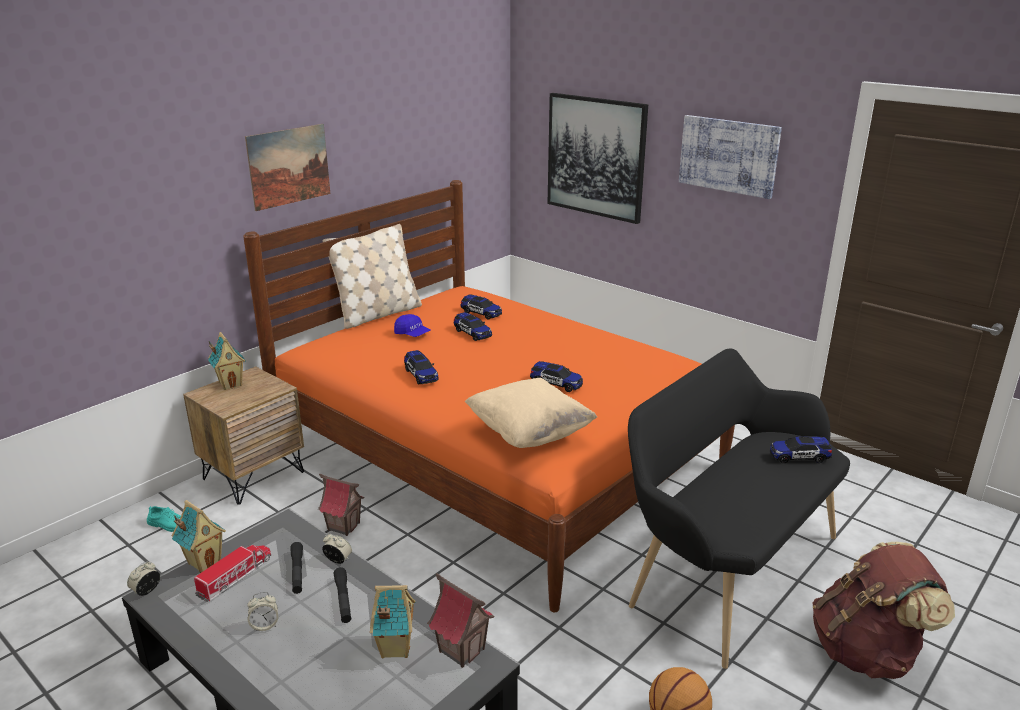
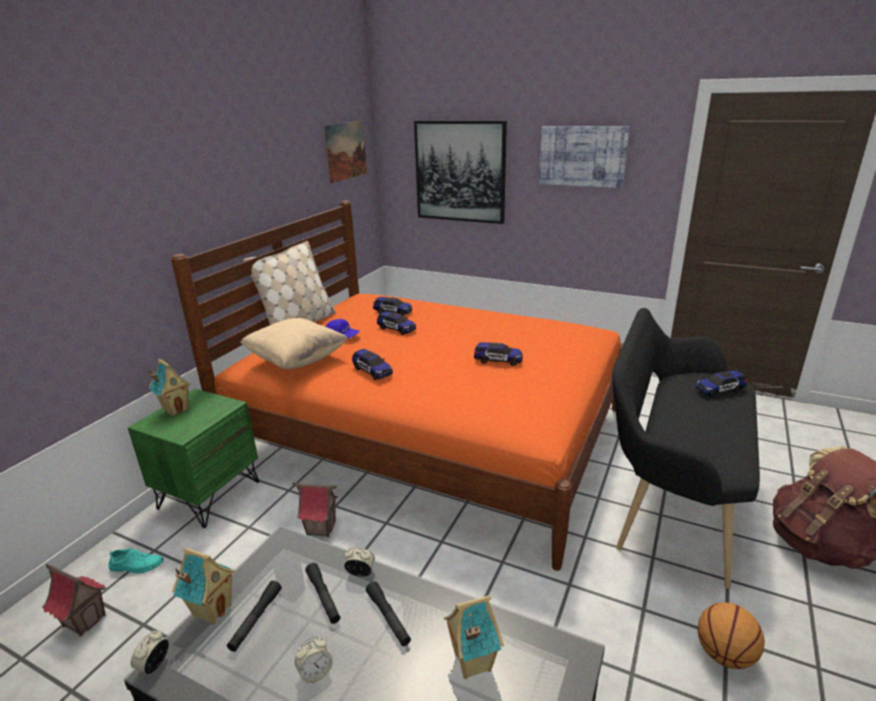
camera: 15 degrees left, 0 degrees up
brown nightstand [183,366,304,505] -> green nightstand [128,389,259,528]
toy truck [194,545,271,602] -> black flashlight [227,581,282,652]
picture [245,124,330,211] -> picture moved to [323,121,367,183]
toy house [427,573,494,668] -> toy house moved to [42,564,106,636]
beige pillow [465,378,597,448] -> beige pillow moved to [240,318,348,369]

